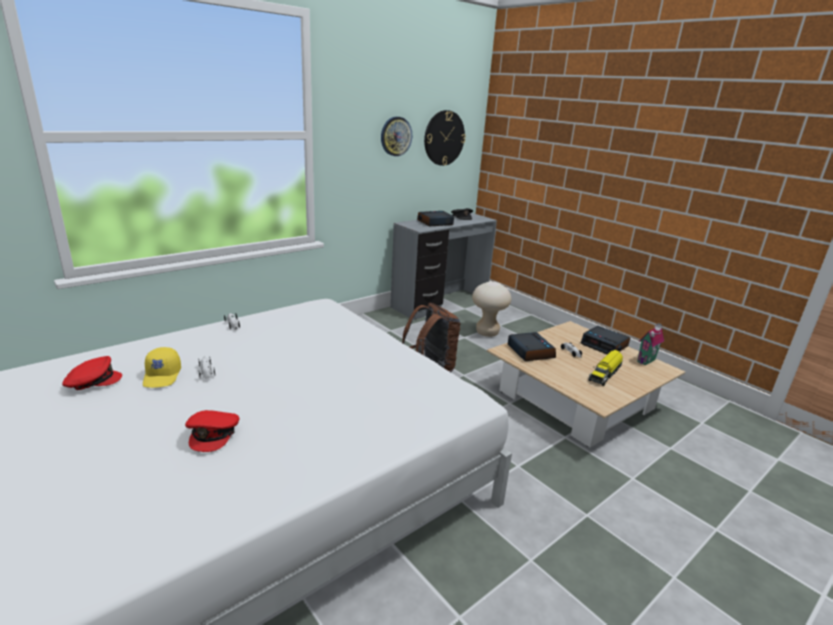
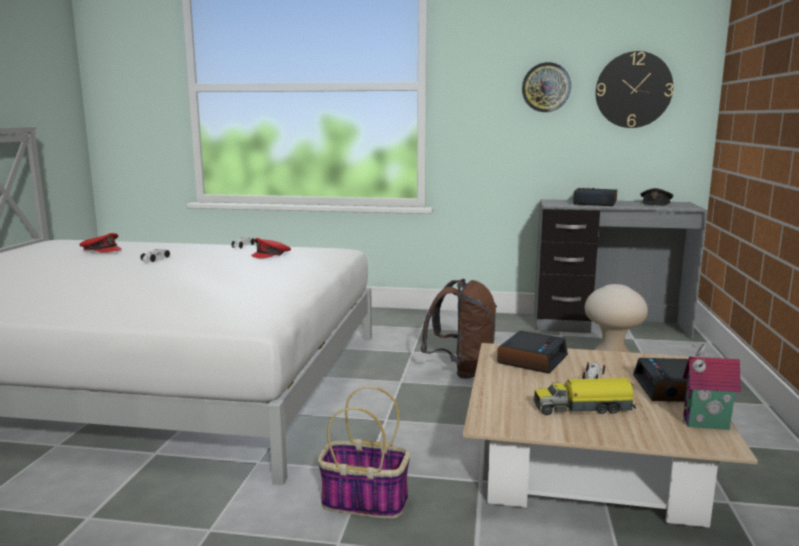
camera: 50 degrees right, 10 degrees down
yellow cap [143,347,181,388] -> none
red cap [185,410,240,452] -> red cap moved to [251,238,291,259]
none -> basket [318,386,410,519]

